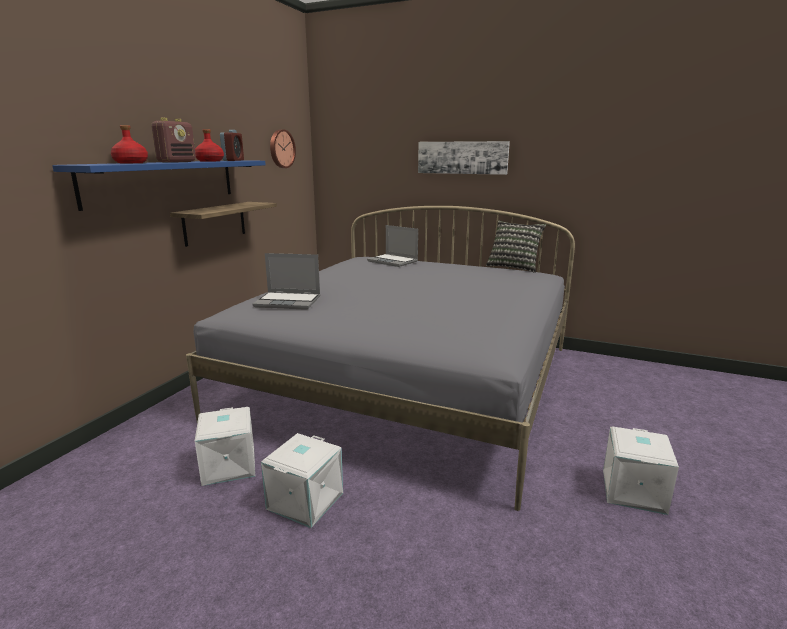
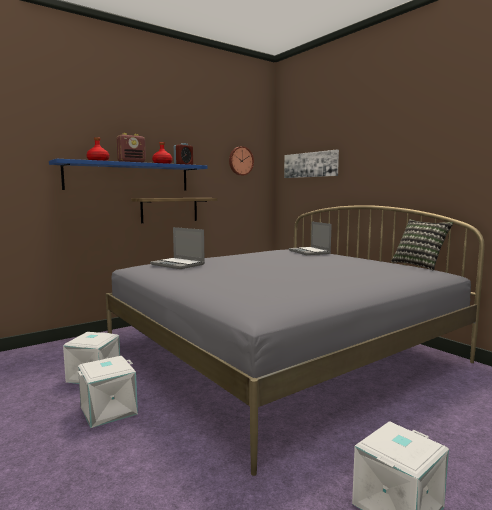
camera: 30 degrees right, 10 degrees down
picture [418,141,510,175] -> picture moved to [284,150,339,178]

